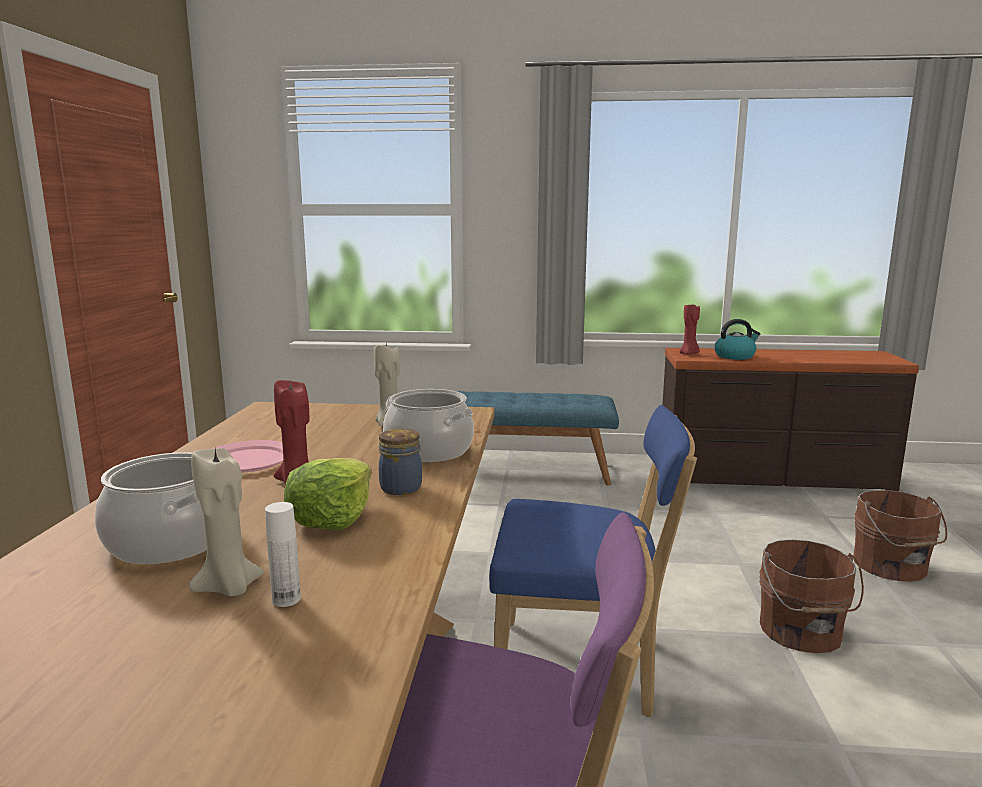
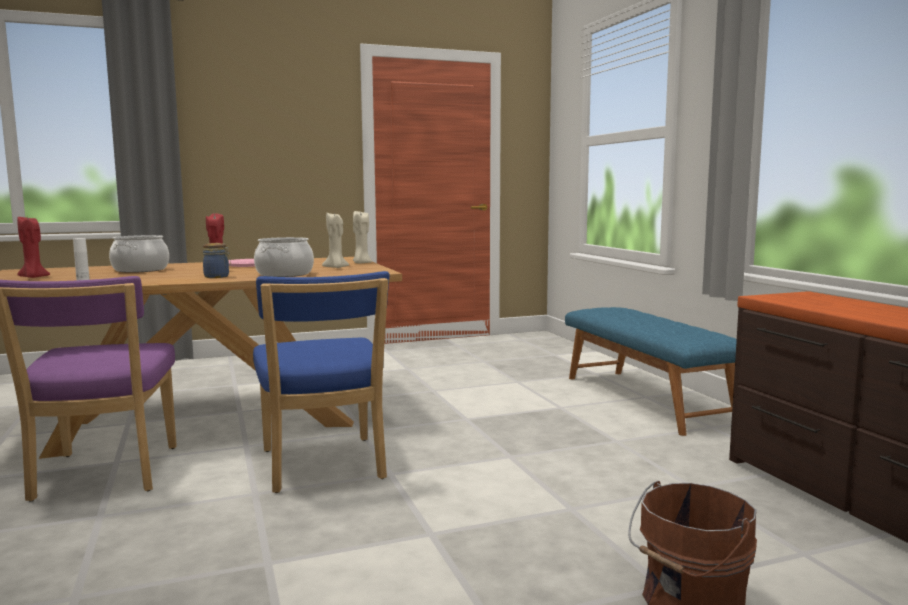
camera: 65 degrees right, 5 degrees down
beige candle [189,448,264,596] -> beige candle moved to [353,211,372,264]
lettuce [284,458,372,530] -> none
red candle [680,305,700,355] -> red candle moved to [17,217,50,278]
kettle [714,319,760,360] -> none
brown bucket [759,540,864,653] -> none

